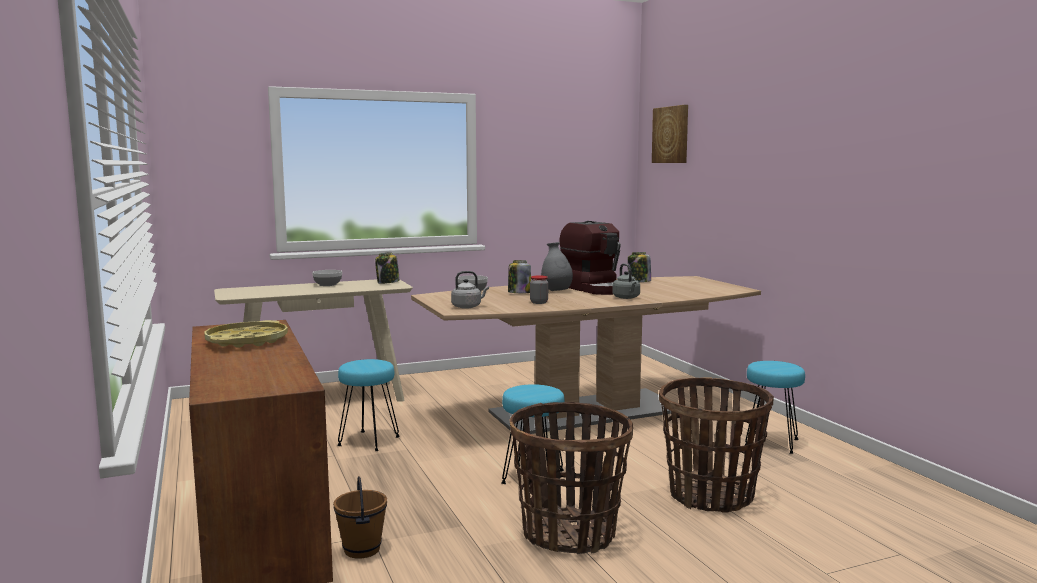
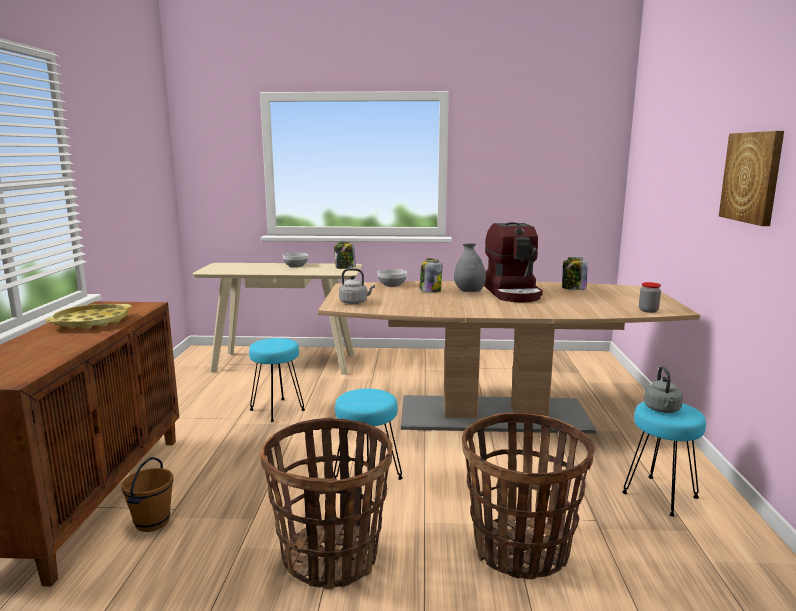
camera: 25 degrees right, 5 degrees up
jar [530,275,548,304] -> jar moved to [639,282,661,313]
grey kettle [612,263,640,299] -> grey kettle moved to [644,366,683,413]
picture [652,105,688,163] -> picture moved to [719,131,784,226]

